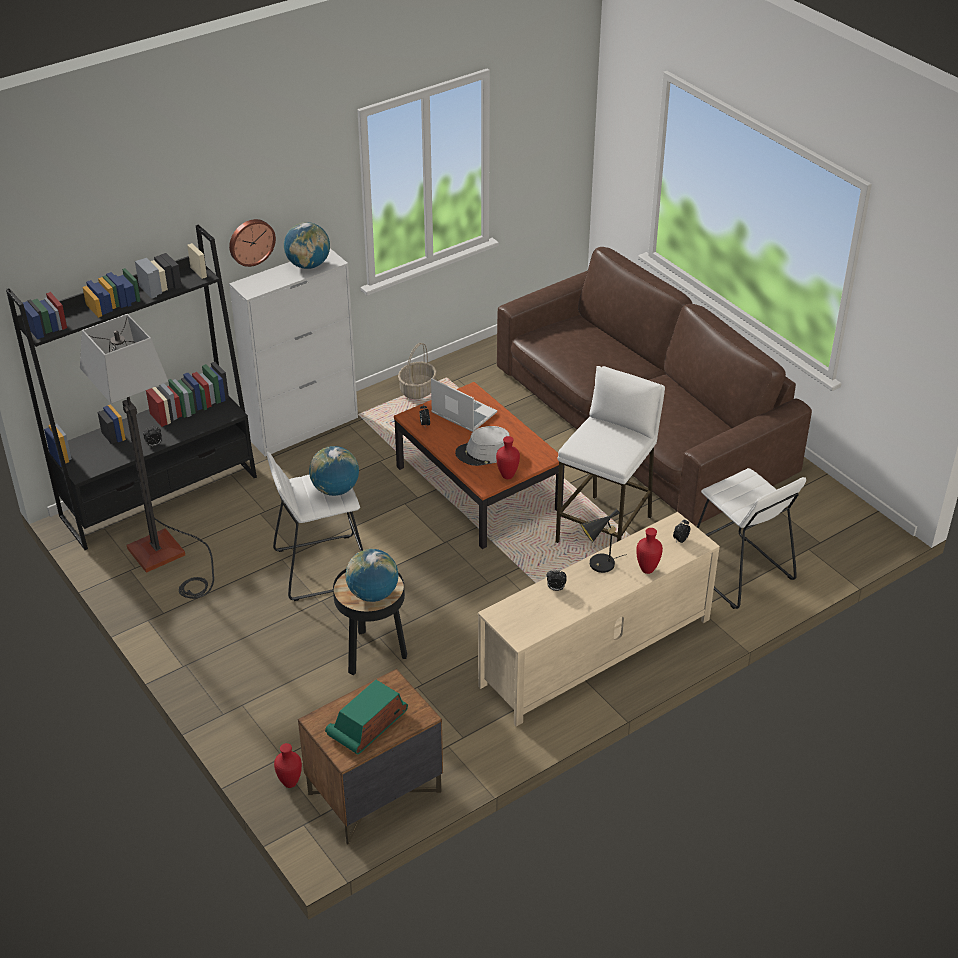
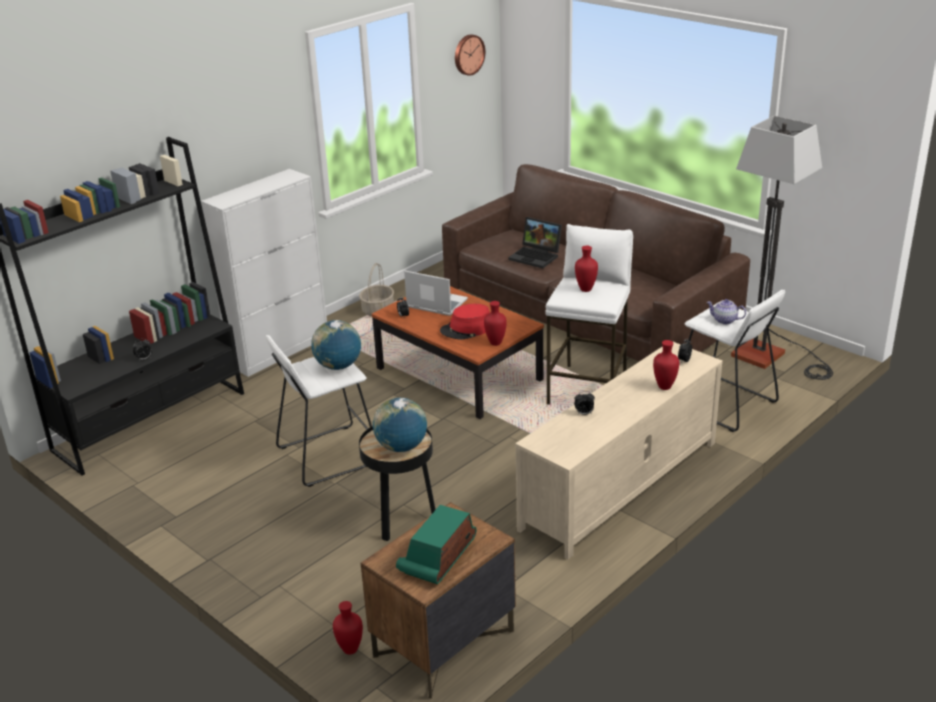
camera: 10 degrees left, 10 degrees down
floor lamp [80,314,214,599] -> floor lamp moved to [731,116,833,380]
wall clock [229,219,276,267] -> wall clock moved to [455,34,485,76]
globe [284,222,330,269] -> none
grey hat [455,426,510,466] -> red hat [440,304,490,340]
black table lamp [580,509,627,573] -> none
none -> laptop [508,217,562,268]
none -> red vase [575,246,598,292]
none -> teapot [706,299,746,324]

